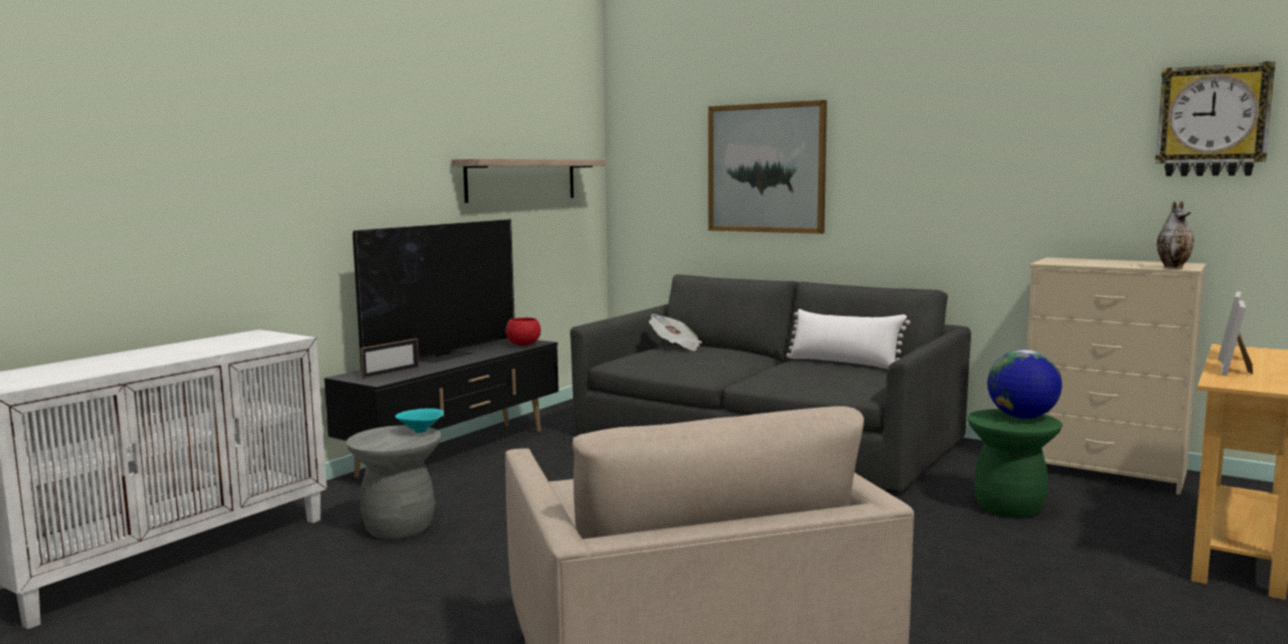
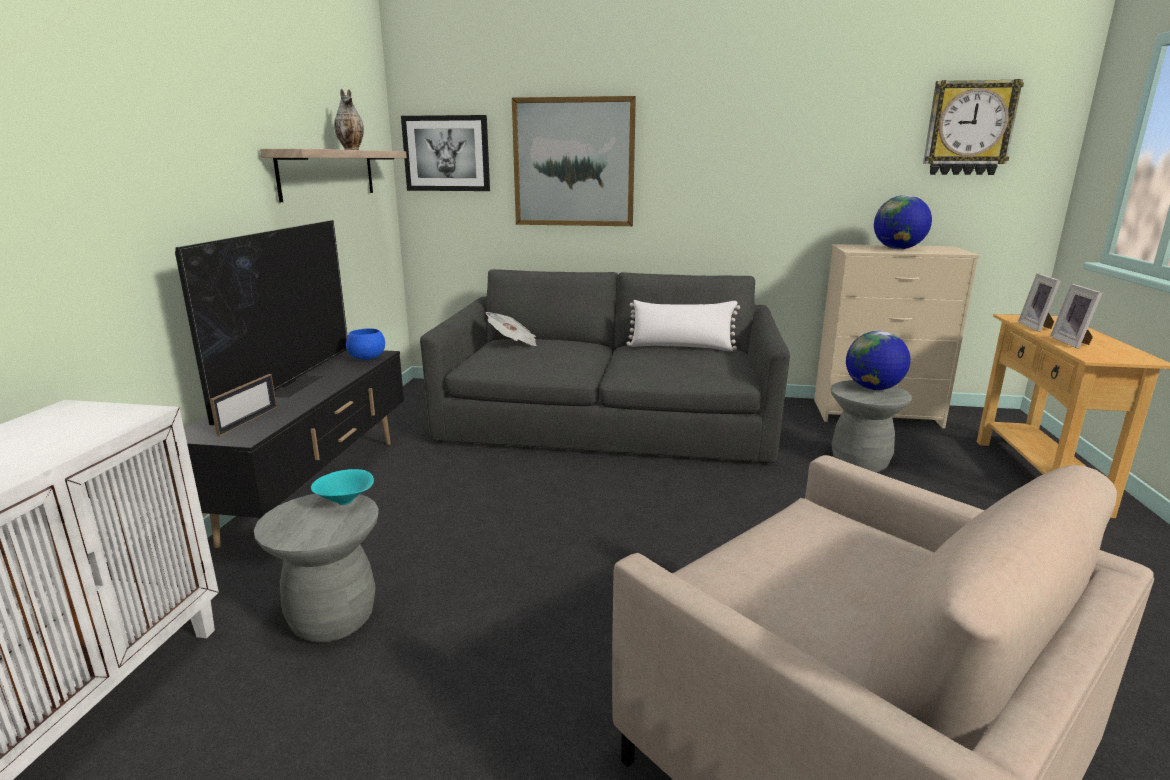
camera: 25 degrees left, 10 degrees up
red bowl [506,318,541,346] -> blue bowl [346,328,385,360]
green stool [967,409,1063,518] -> grey stool [830,380,912,472]
vase [1157,201,1194,269] -> vase moved to [334,89,364,150]
none -> picture [401,115,490,191]
none -> globe [874,195,932,249]

